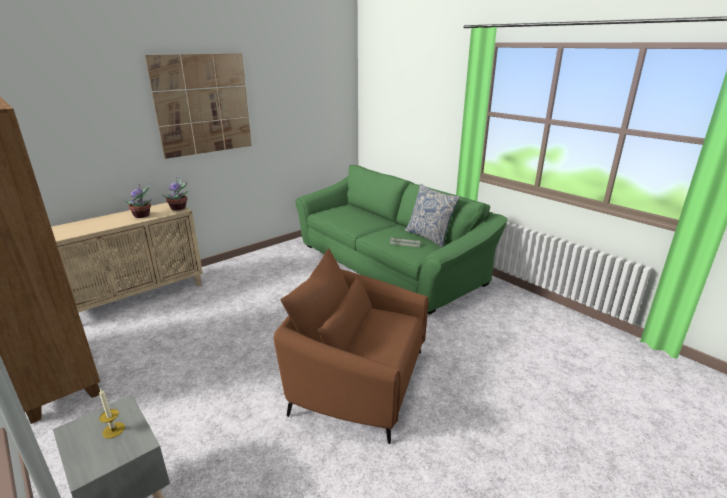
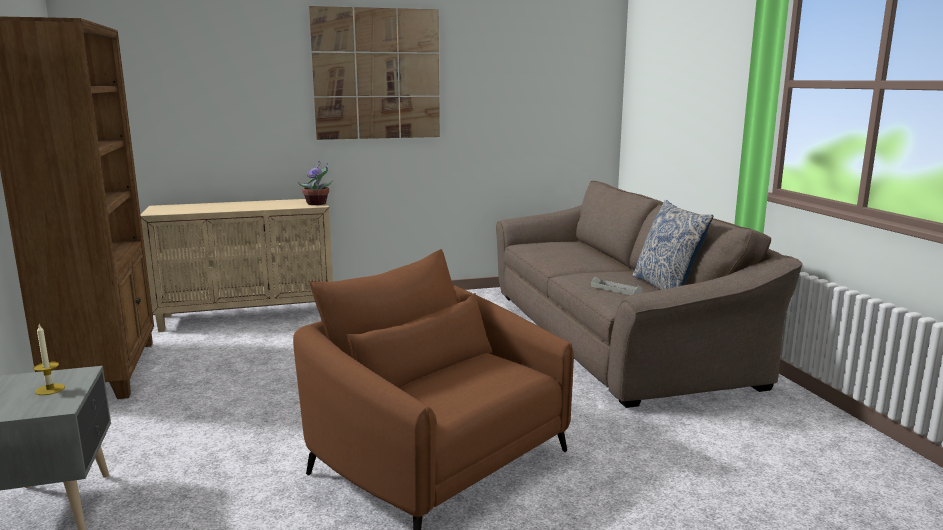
camera: 25 degrees right, 10 degrees down
potted plant [124,183,152,218] -> none
green sofa [295,165,508,314] -> brown sofa [496,181,803,408]

